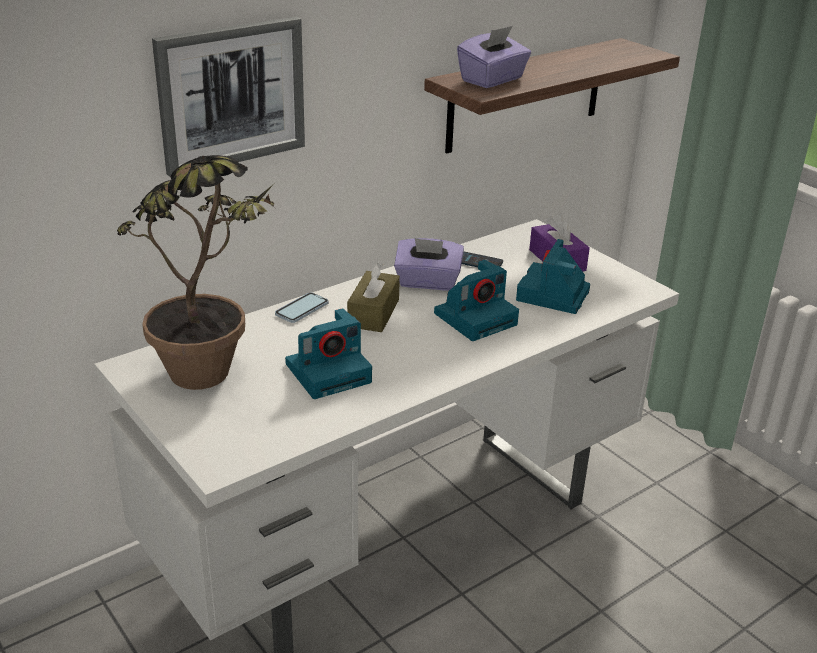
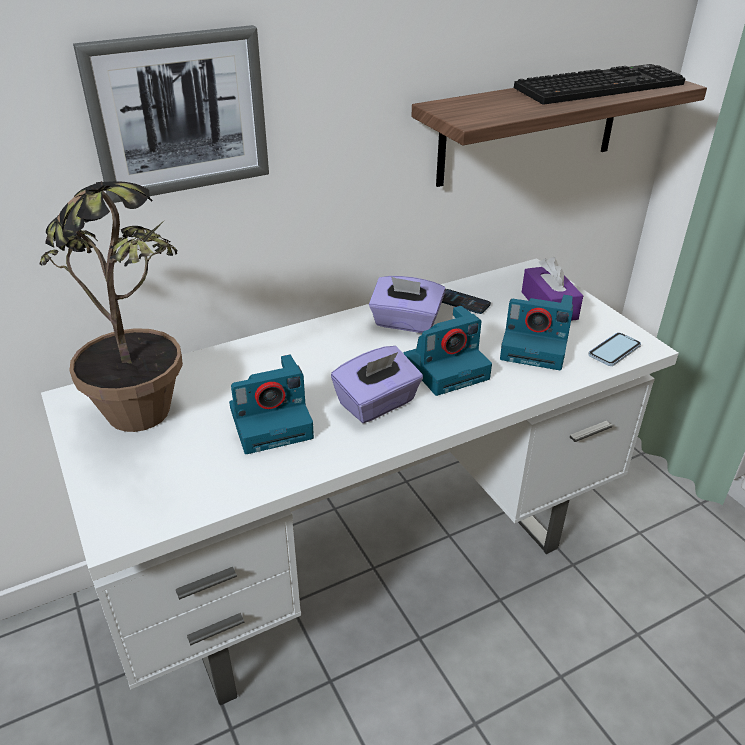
camera: 10 degrees right, 5 degrees up
phone [275,293,328,323] -> phone moved to [588,333,641,366]
brown tissue box [347,262,400,332] -> none
purple tissue box [457,26,531,88] -> purple tissue box moved to [331,346,423,423]
camera [516,239,590,314] -> camera turned 105 degrees counterclockwise [500,295,573,370]
none -> keyboard [514,64,686,105]

